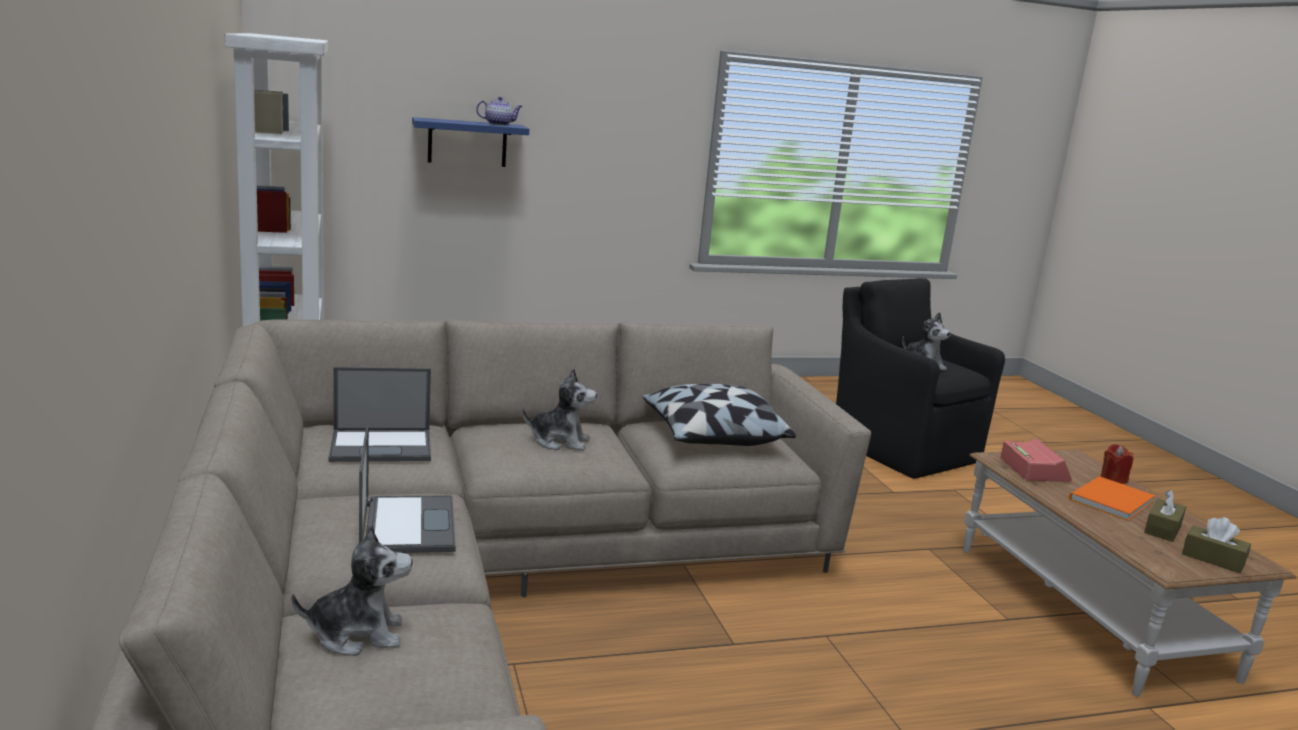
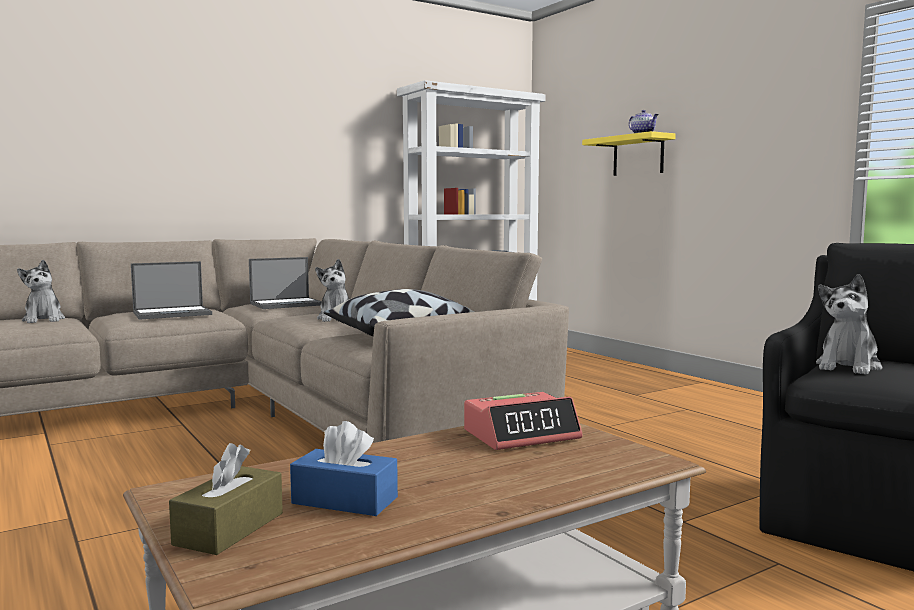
camera: 75 degrees right, 10 degrees down
laptop [328,367,431,462] -> laptop turned 90 degrees counterclockwise [249,257,322,309]
blue shelf [412,117,529,167] -> yellow shelf [582,131,676,176]
orange book [1069,476,1156,521] -> none
red candle [1101,444,1133,484] -> none
brown tissue box [1144,489,1186,542] -> blue tissue box [290,421,398,516]

